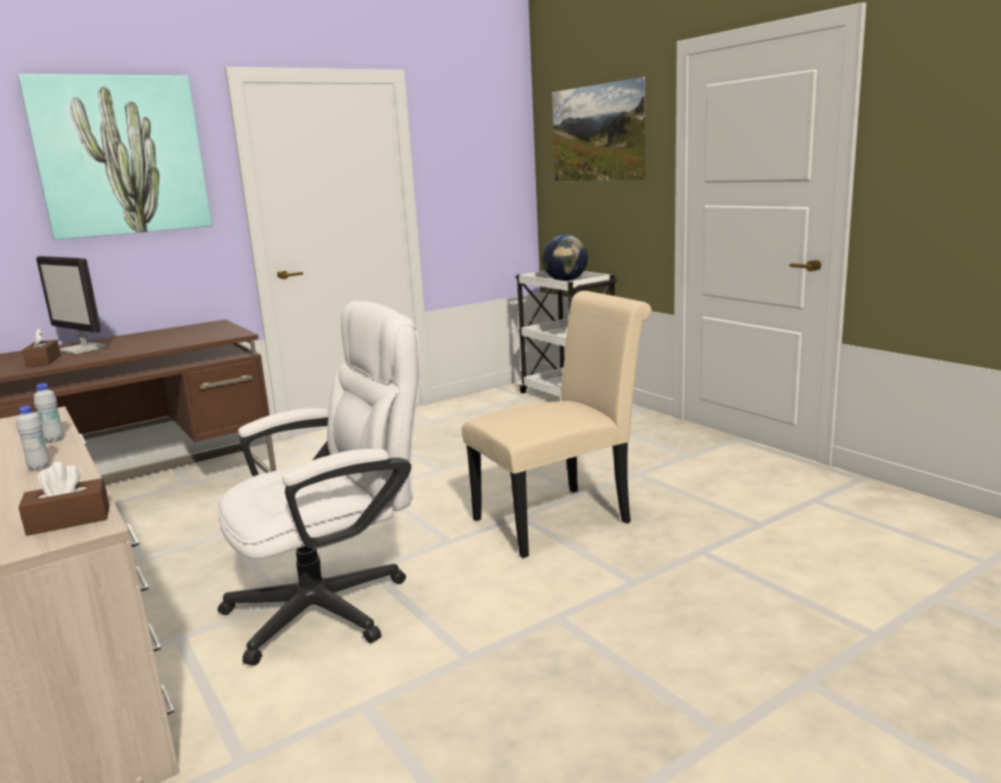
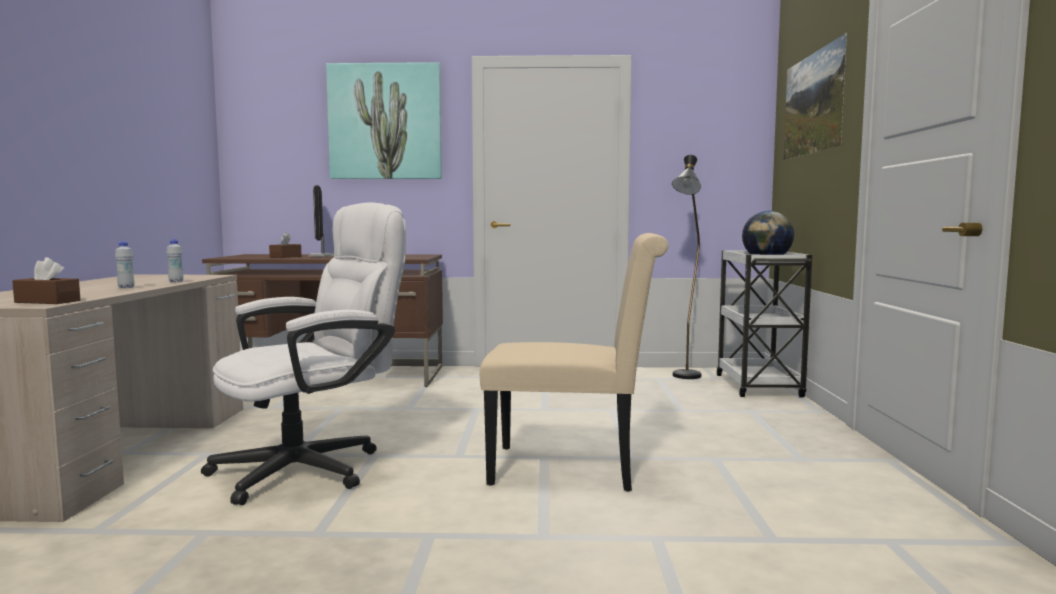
camera: 35 degrees right, 10 degrees down
white office chair [217,301,421,666] -> white office chair turned 45 degrees counterclockwise [201,203,406,505]
none -> black floor lamp [672,155,701,379]

